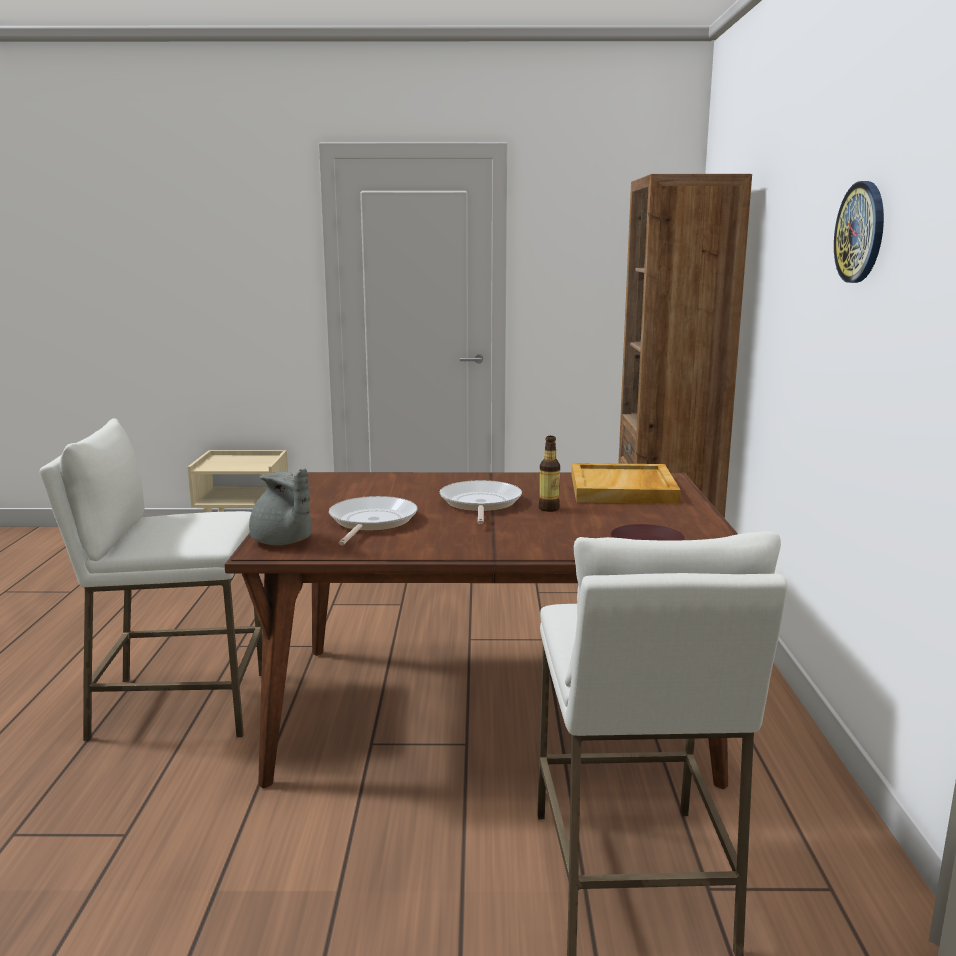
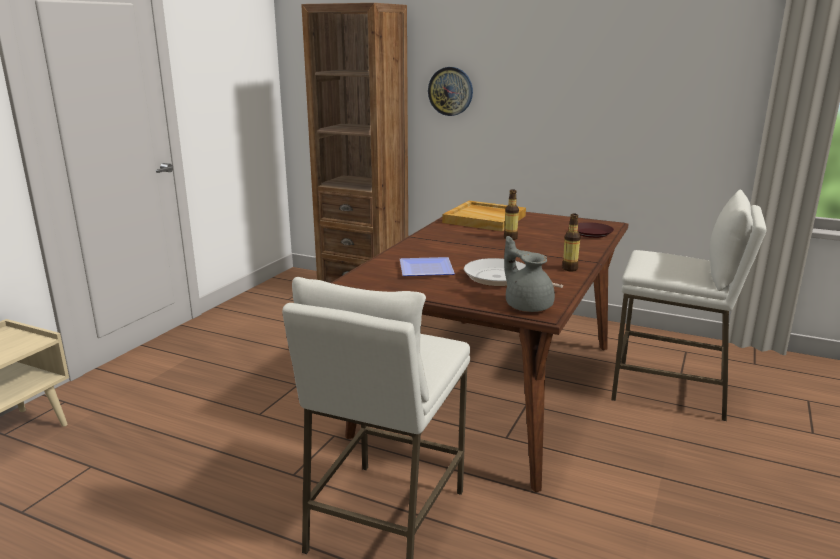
camera: 65 degrees left, 5 degrees up
grey teapot [249,468,312,545] -> grey teapot turned 105 degrees counterclockwise [504,236,555,312]
frying pan [440,480,522,524] -> none
wall clock [834,181,884,283] -> wall clock moved to [428,67,473,116]
none -> plate [400,257,455,276]
none -> bottle [562,214,581,271]

